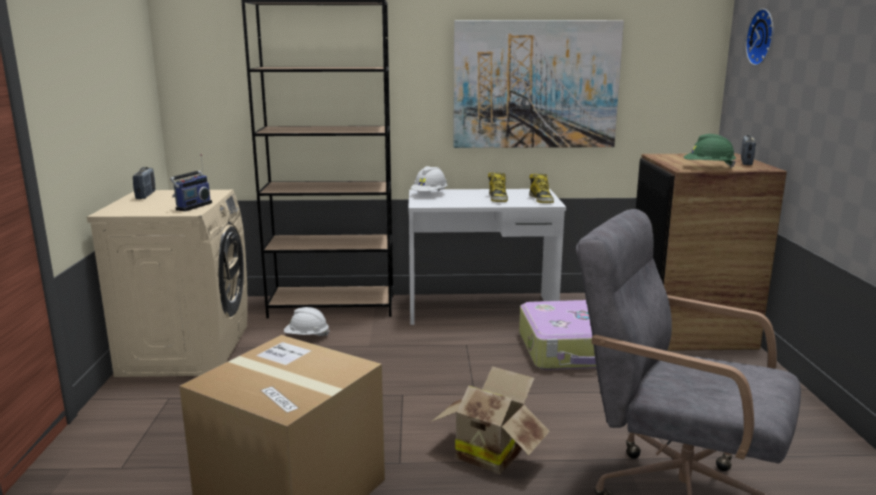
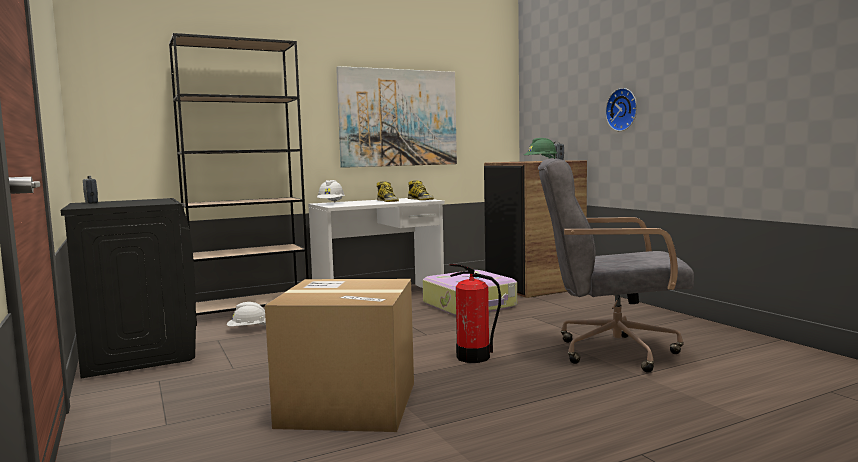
camera: 25 degrees left, 10 degrees down
beige washing machine [87,189,248,377] -> black washing machine [61,198,196,378]
radio [170,154,212,211] -> none
cardboard box [431,366,550,474] -> fire extinguisher [450,264,501,363]
wall clock [745,9,773,66] -> wall clock moved to [605,88,637,131]

